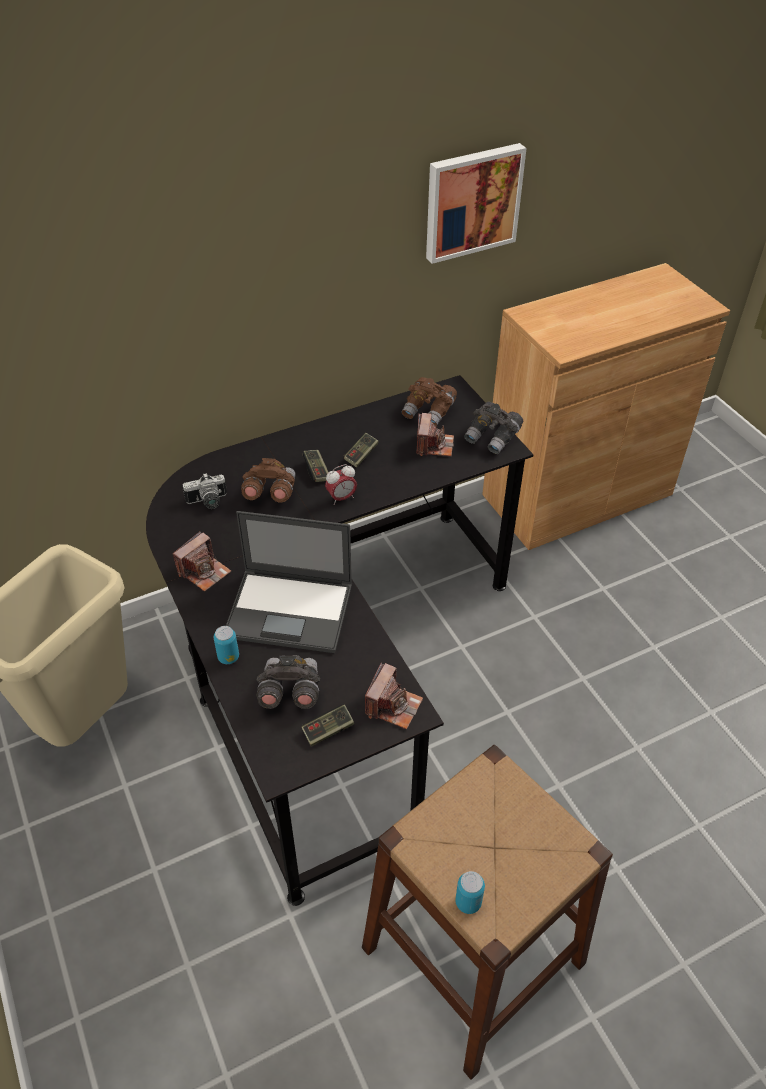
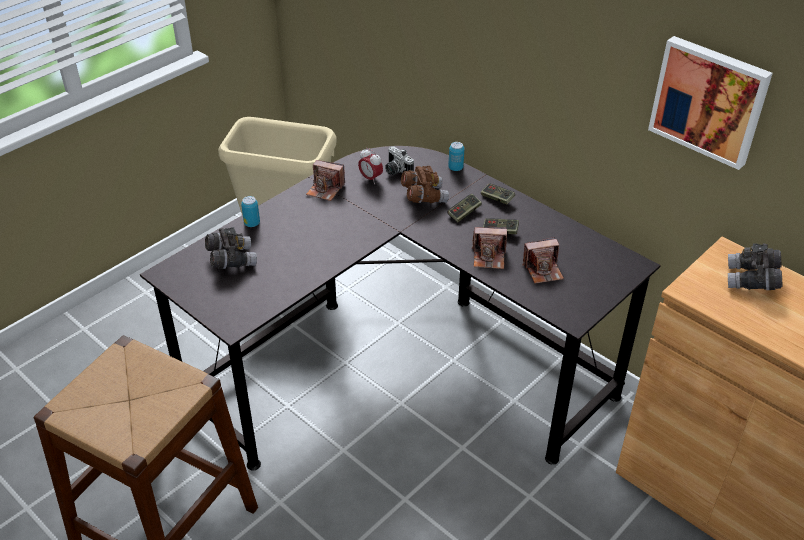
camera: 70 degrees right, 5 degrees down
laptop [226,511,352,653] -> none
game controller [301,704,355,746] -> game controller moved to [481,183,515,204]
alarm clock [325,464,357,505] -> alarm clock moved to [358,148,383,184]
camera [365,662,423,729] -> camera moved to [472,227,507,269]
brown binoculars [402,377,457,426] -> none
can [455,871,485,914] -> can moved to [448,142,464,171]
grey binoculars [464,402,523,454] -> grey binoculars moved to [728,243,783,290]

